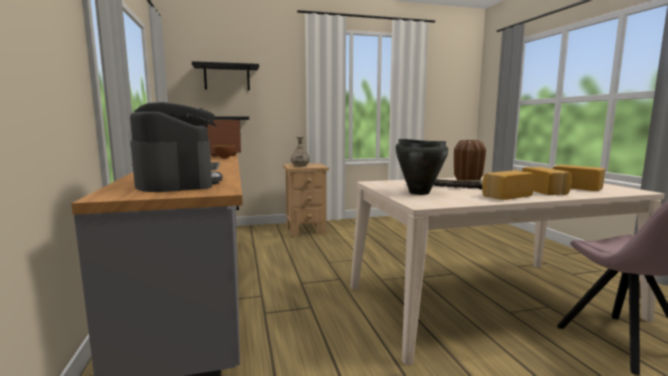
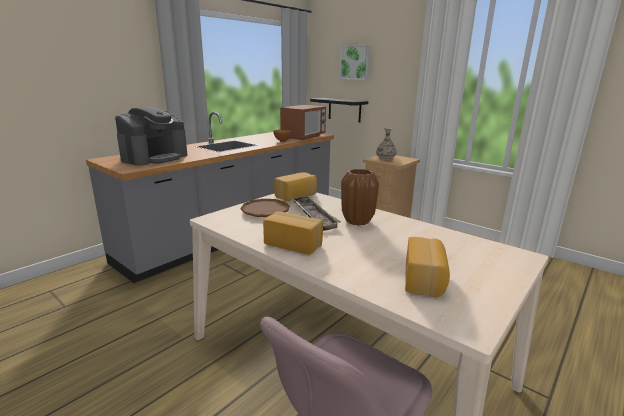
camera: 55 degrees right, 10 degrees up
black shelf [192,61,259,90] -> picture [340,45,370,80]
black cooking pot [395,139,448,195] -> brown plate [240,199,290,217]
bread [522,167,572,195] -> bread moved to [274,172,317,201]

